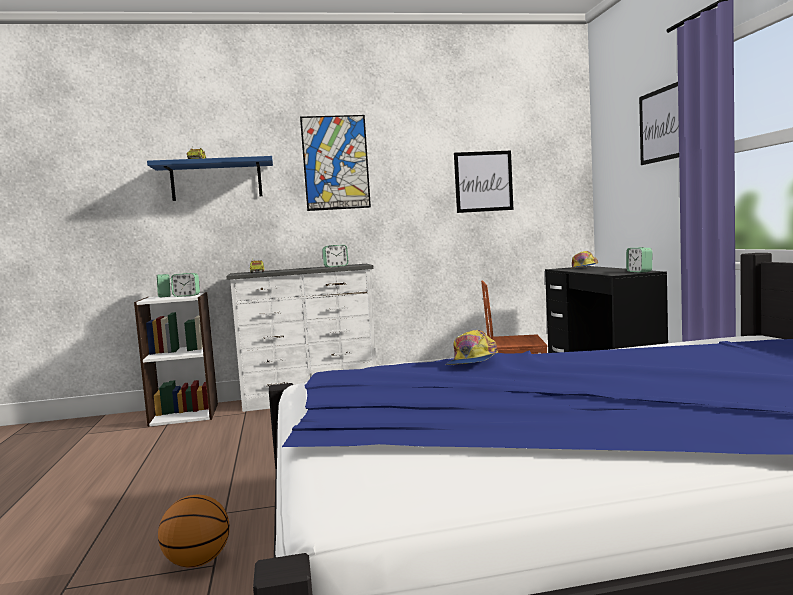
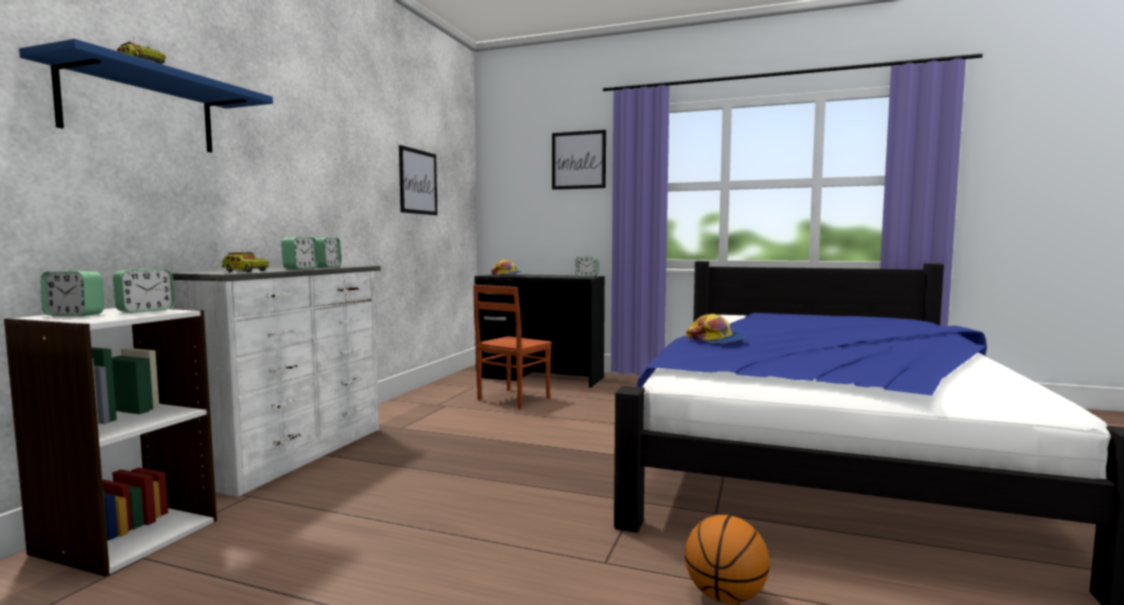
camera: 60 degrees left, 0 degrees up
picture [300,115,371,211] -> none
none -> alarm clock [281,237,318,269]

